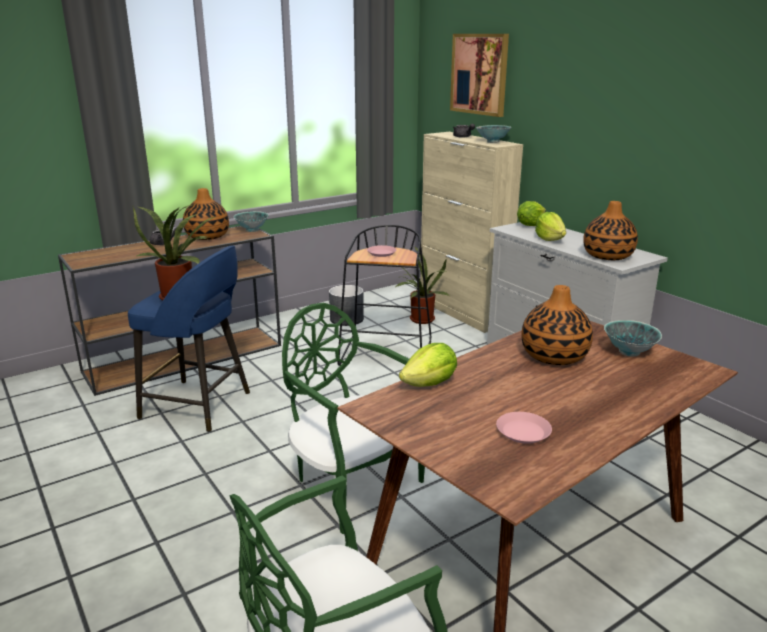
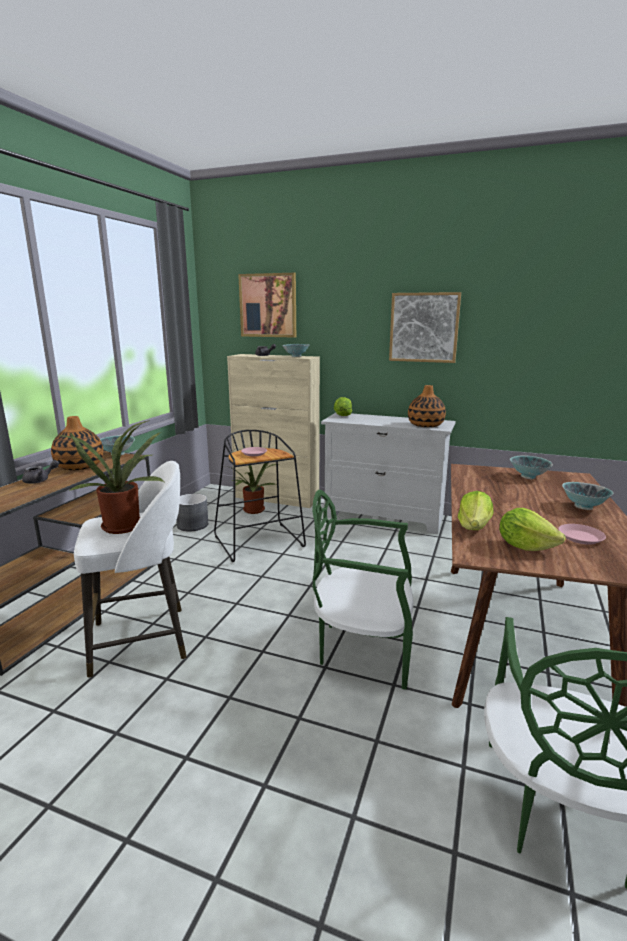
camera: 35 degrees left, 5 degrees down
blue stool [128,245,250,432] -> white stool [74,461,187,678]
vase [521,285,593,365] -> none
lettuce [535,212,566,241] -> lettuce moved to [499,508,566,551]
none -> picture [389,292,461,363]
none -> bowl [562,482,614,510]

